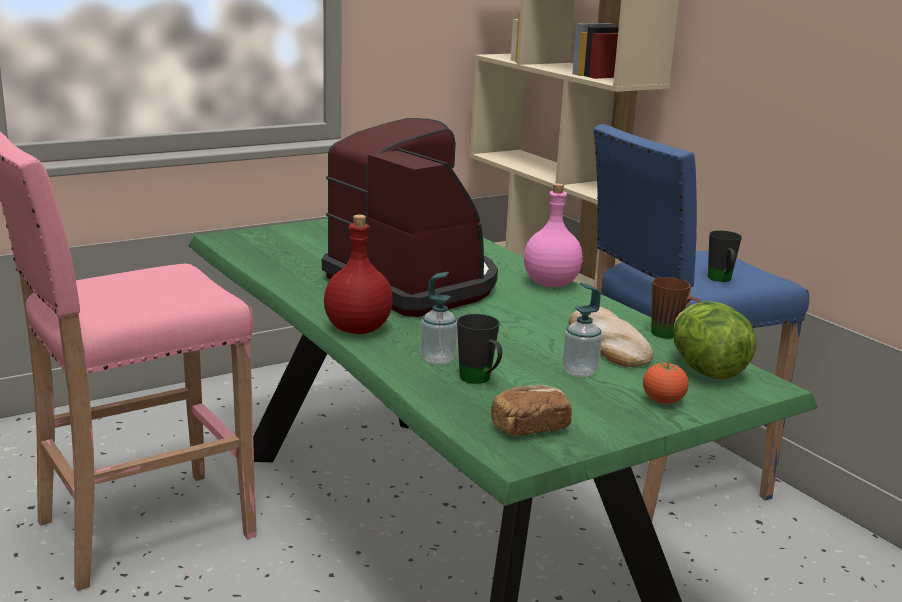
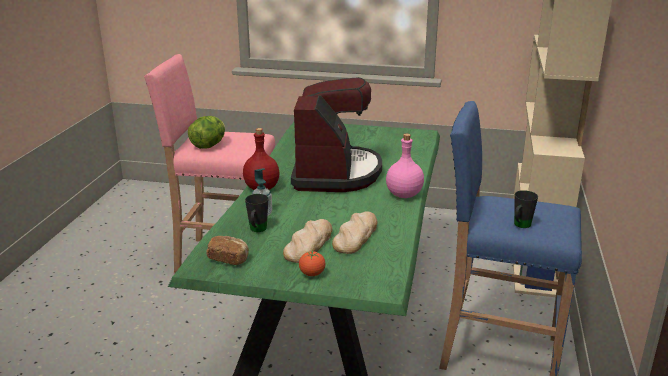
camera: 45 degrees right, 5 degrees up
soap dispenser [562,283,602,377] -> bread [283,219,333,263]
brown mug [651,277,701,339] -> none
lettuce [673,301,756,380] -> lettuce moved to [188,116,225,149]

